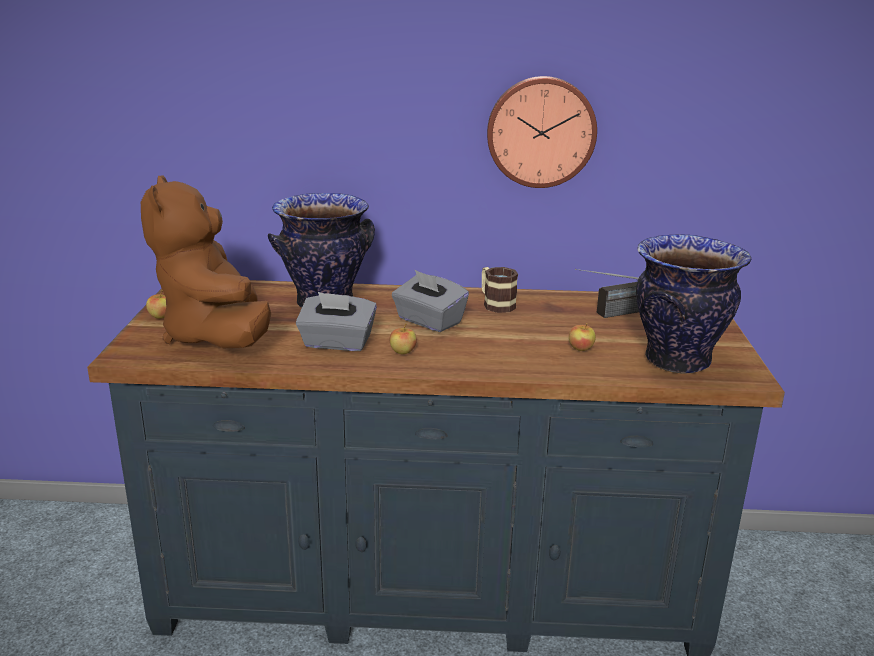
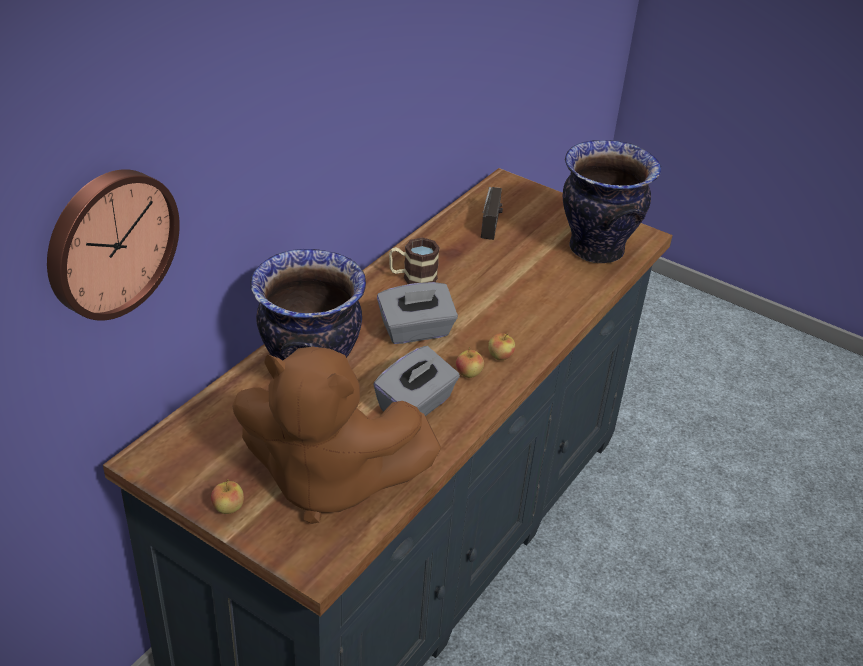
camera: 60 degrees left, 15 degrees up
wall clock [487,76,597,188] -> wall clock moved to [47,169,180,321]
apple [569,323,596,351] -> apple moved to [488,333,515,360]

